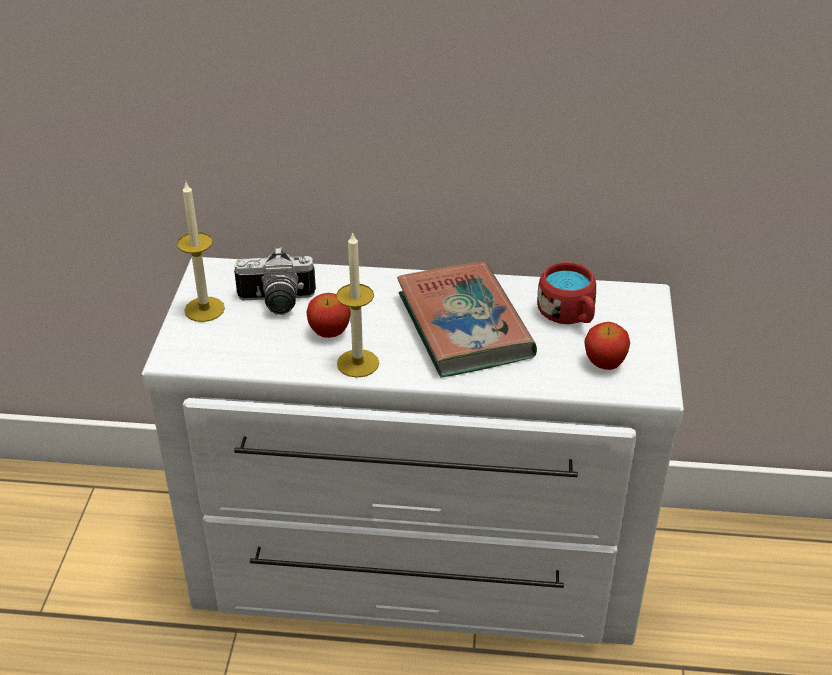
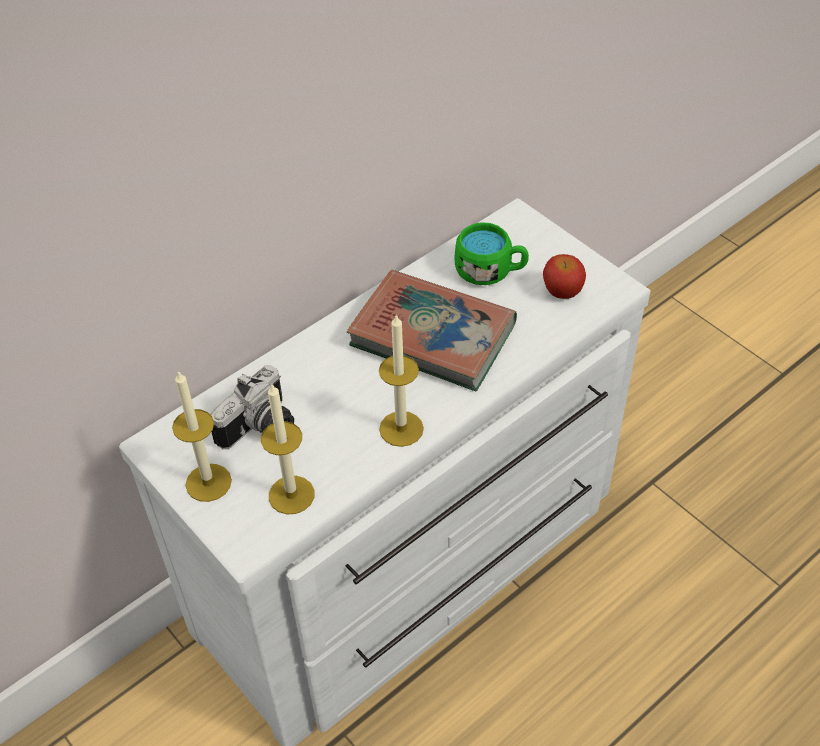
camera: 45 degrees left, 10 degrees up
apple [307,293,351,338] -> none
red mug [537,262,596,324] -> green mug [454,222,529,285]
none -> candle [261,384,314,514]

